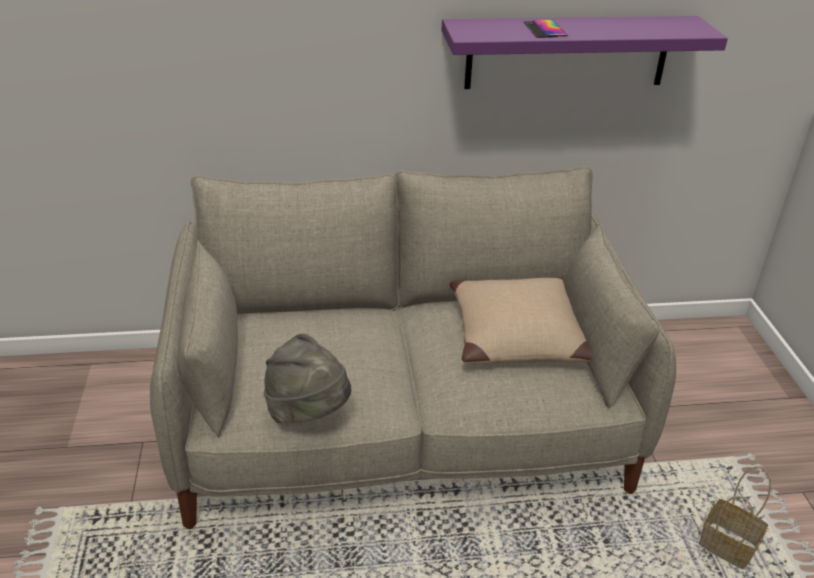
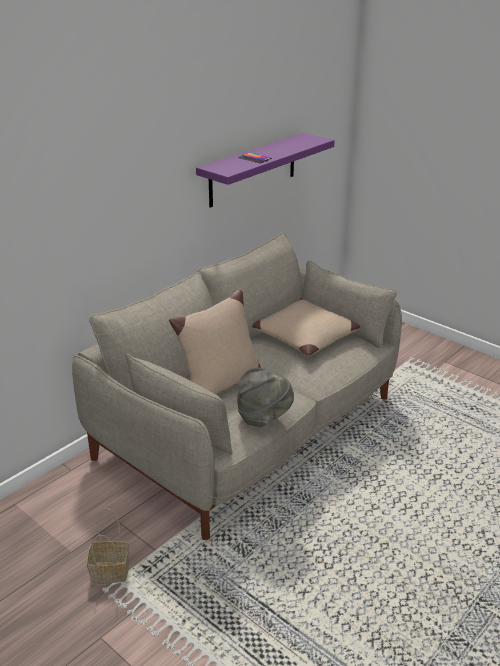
camera: 40 degrees left, 5 degrees down
basket [699,466,771,569] -> basket moved to [87,508,129,584]
none -> beige pillow [169,290,261,394]

